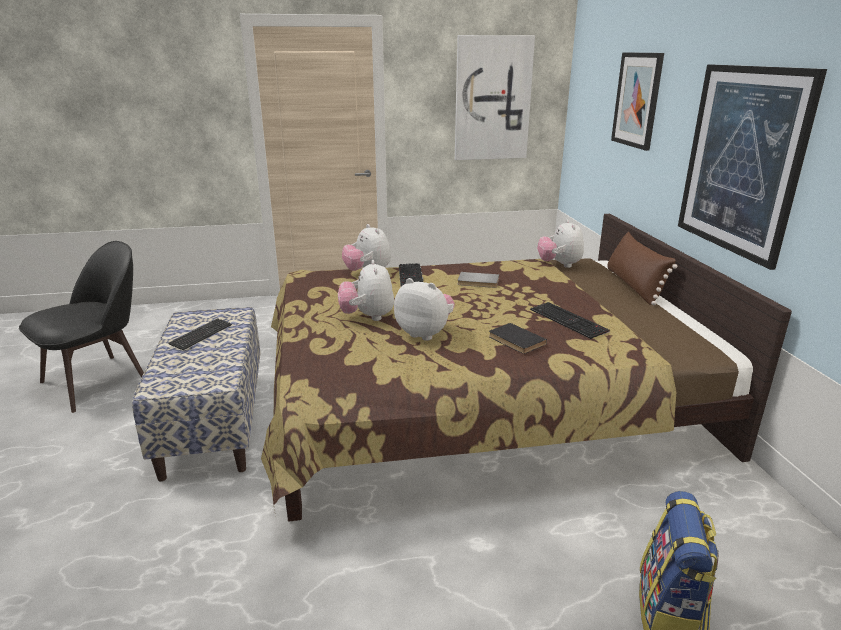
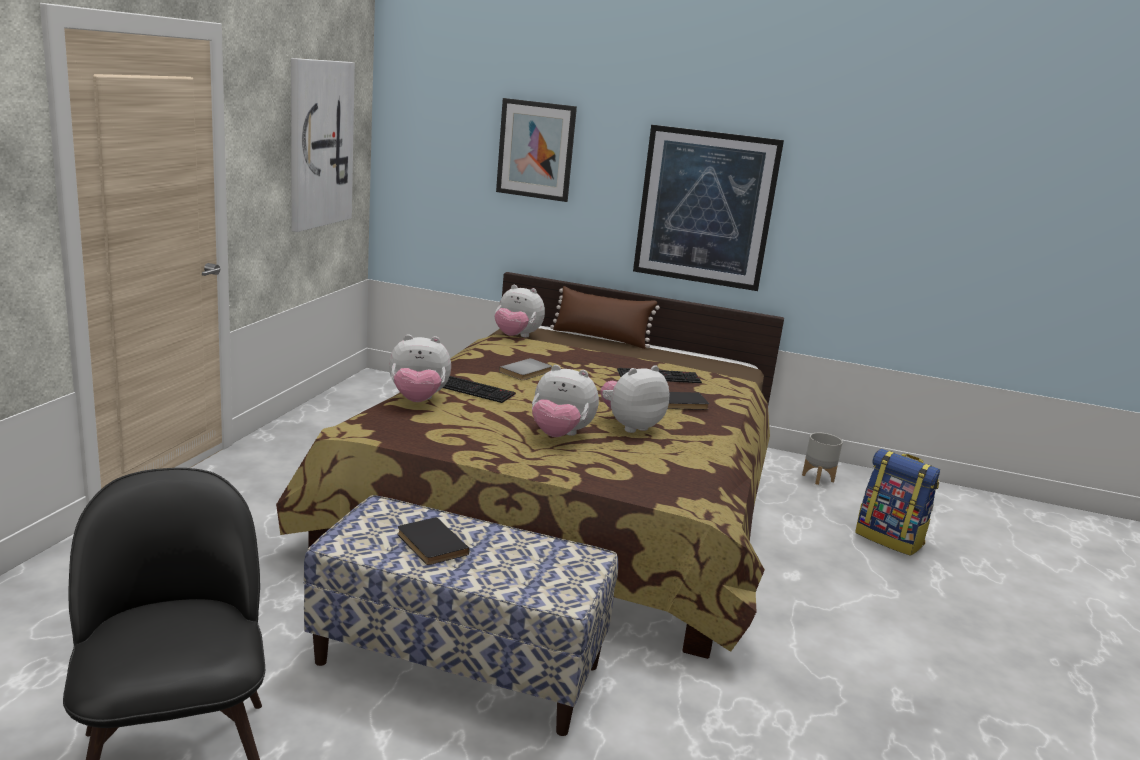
camera: 65 degrees left, 5 degrees down
keyboard [168,318,232,350] -> black book [398,517,469,565]
none -> grey planter [802,433,843,485]

